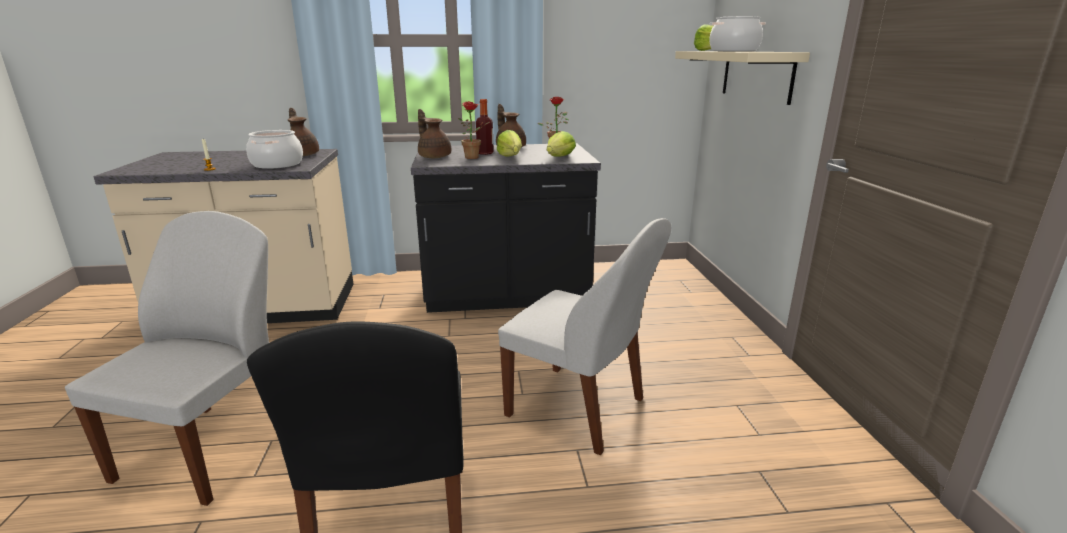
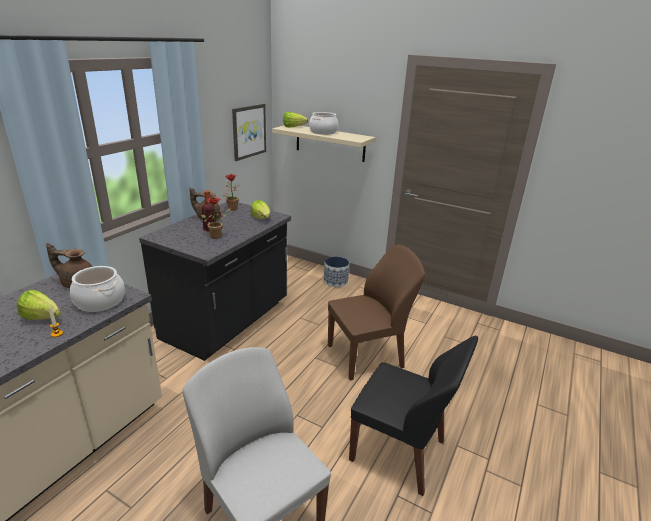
camera: 55 degrees left, 5 degrees up
brown teapot [418,109,451,158] -> none
lettuce [497,130,522,157] -> lettuce moved to [17,290,61,320]
white chair [498,218,671,455] -> brown chair [328,245,425,381]
none -> picture [232,104,266,161]
none -> planter [324,256,349,287]

